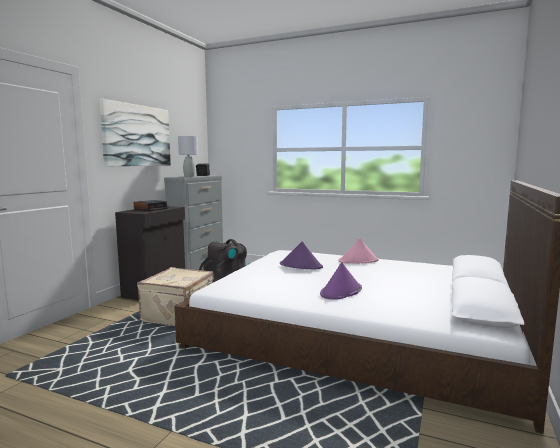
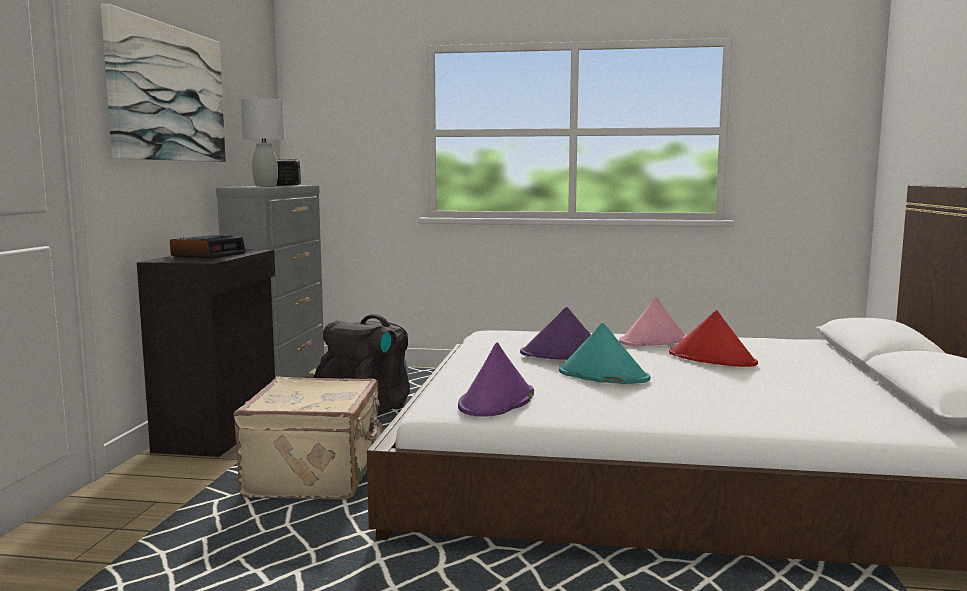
camera: 15 degrees left, 0 degrees up
purple hat [320,262,362,300] -> purple hat moved to [458,342,534,417]
none -> turquoise hat [559,323,651,384]
none -> red hat [669,310,758,367]

